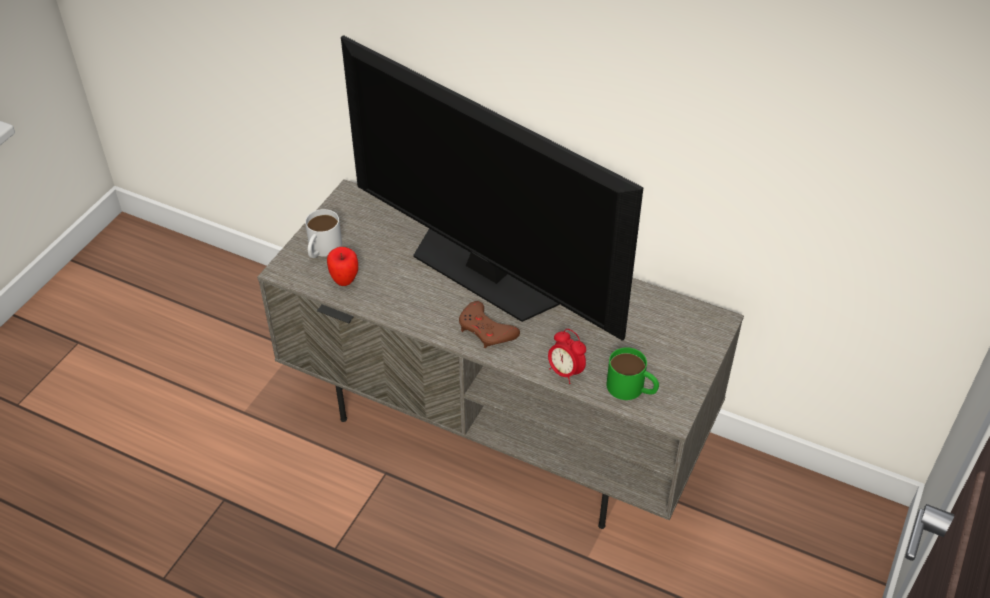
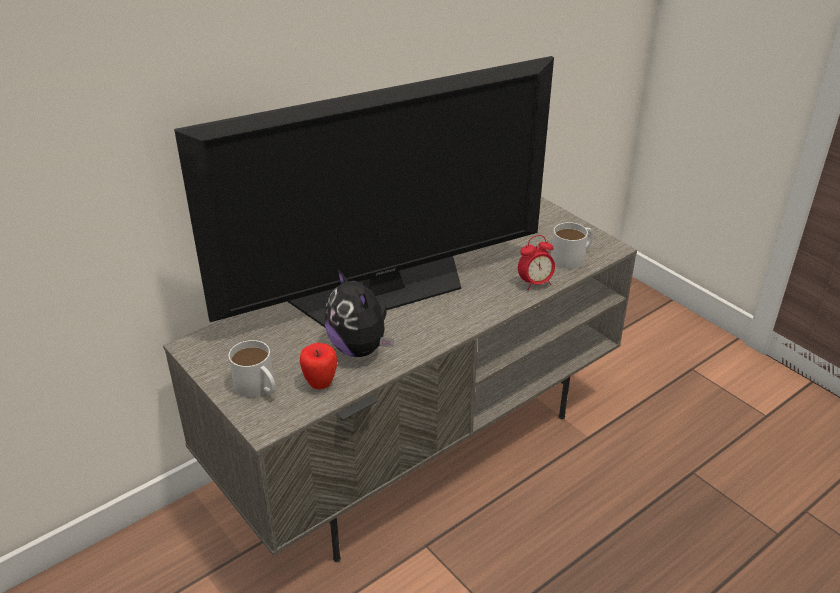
camera: 65 degrees left, 10 degrees down
brown game controller [459,301,520,348] -> none
green mug [606,347,659,400] -> white mug [551,222,594,269]
none -> plush toy [325,268,393,357]

